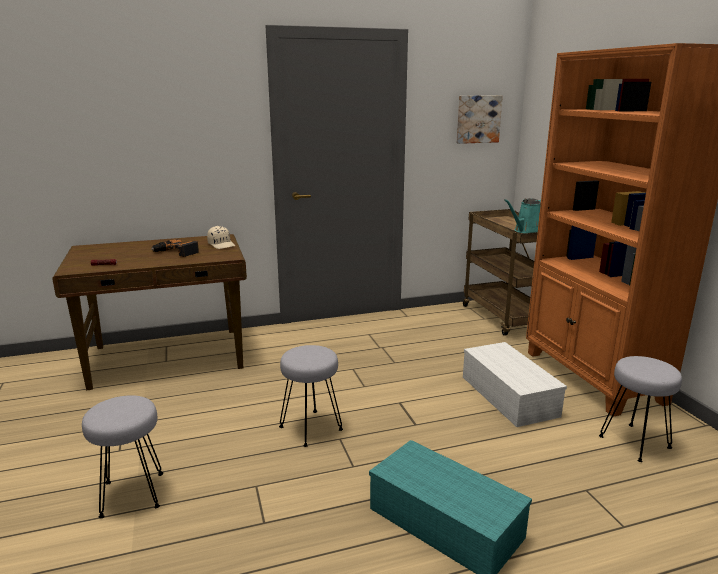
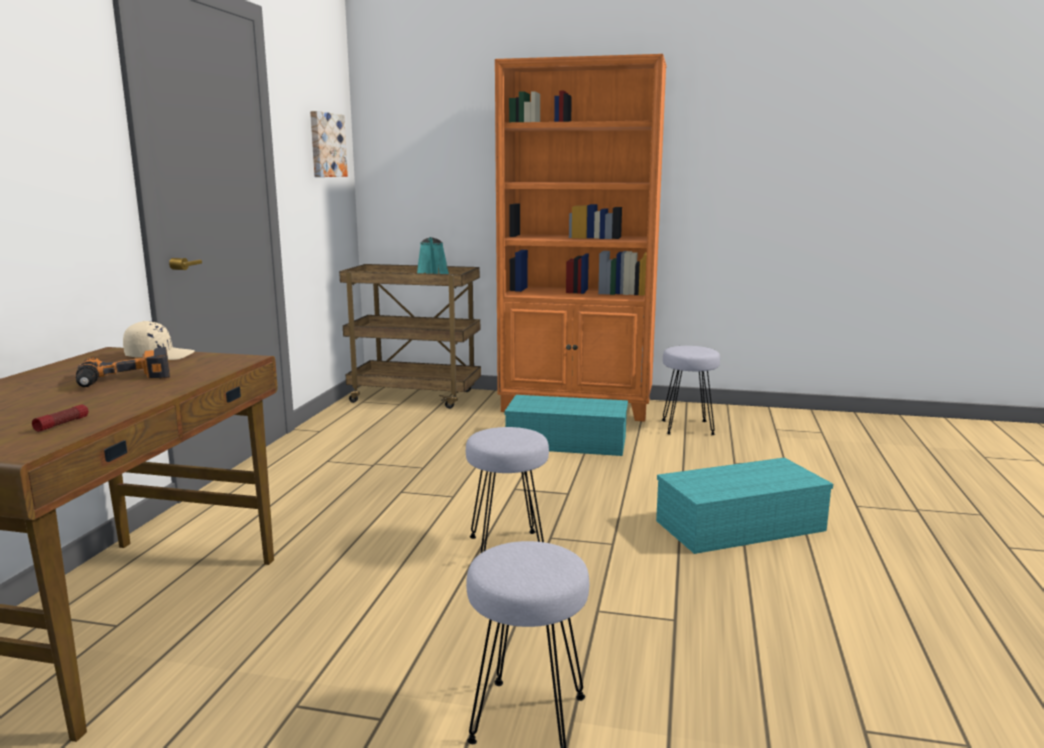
camera: 60 degrees left, 5 degrees down
white storage box [463,342,567,427] -> turquoise storage box [505,395,628,456]

